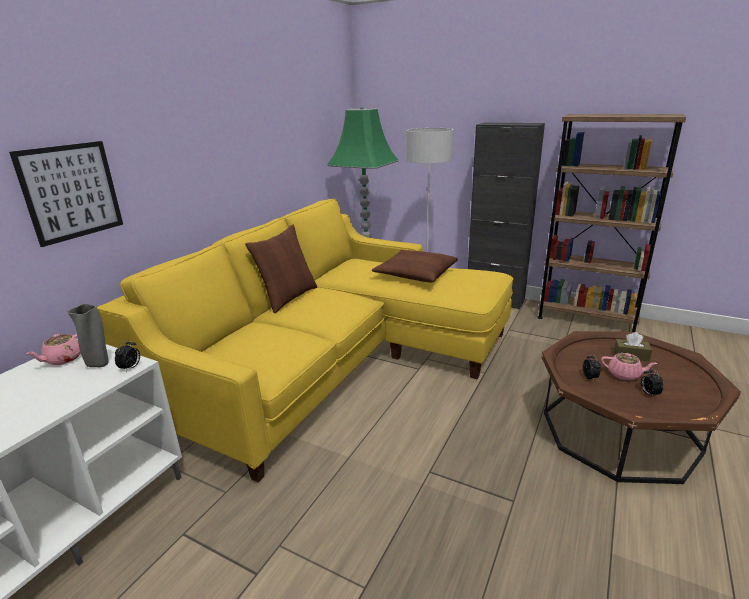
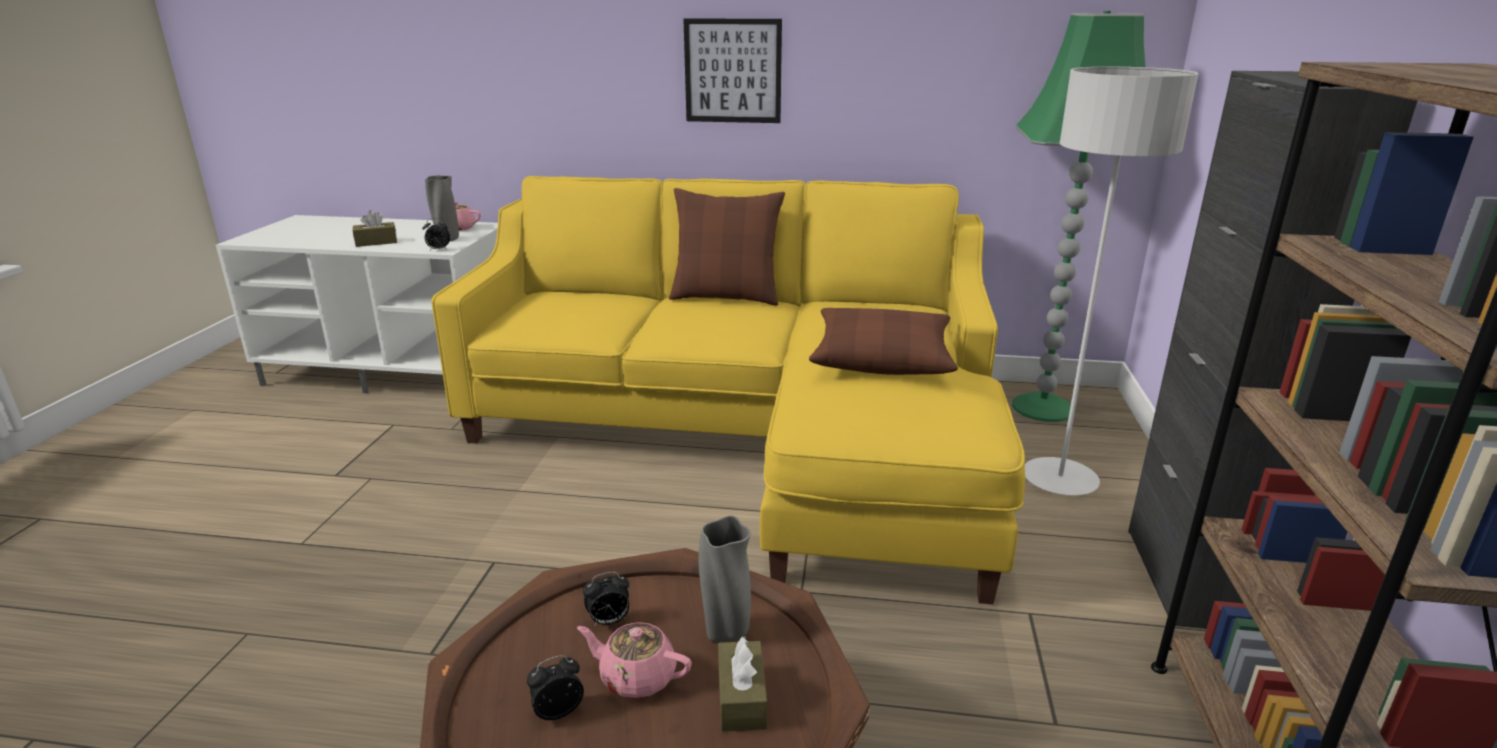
camera: 70 degrees right, 0 degrees up
picture [9,141,123,247] -> picture moved to [683,18,782,123]
pink teapot [601,353,658,381] -> pink teapot turned 105 degrees clockwise [577,622,692,698]
none -> brown tissue box [353,210,397,247]
none -> grey vase [699,516,751,643]

